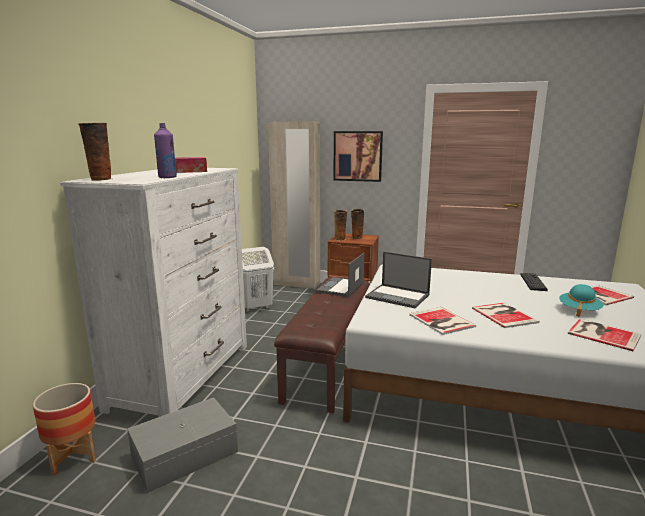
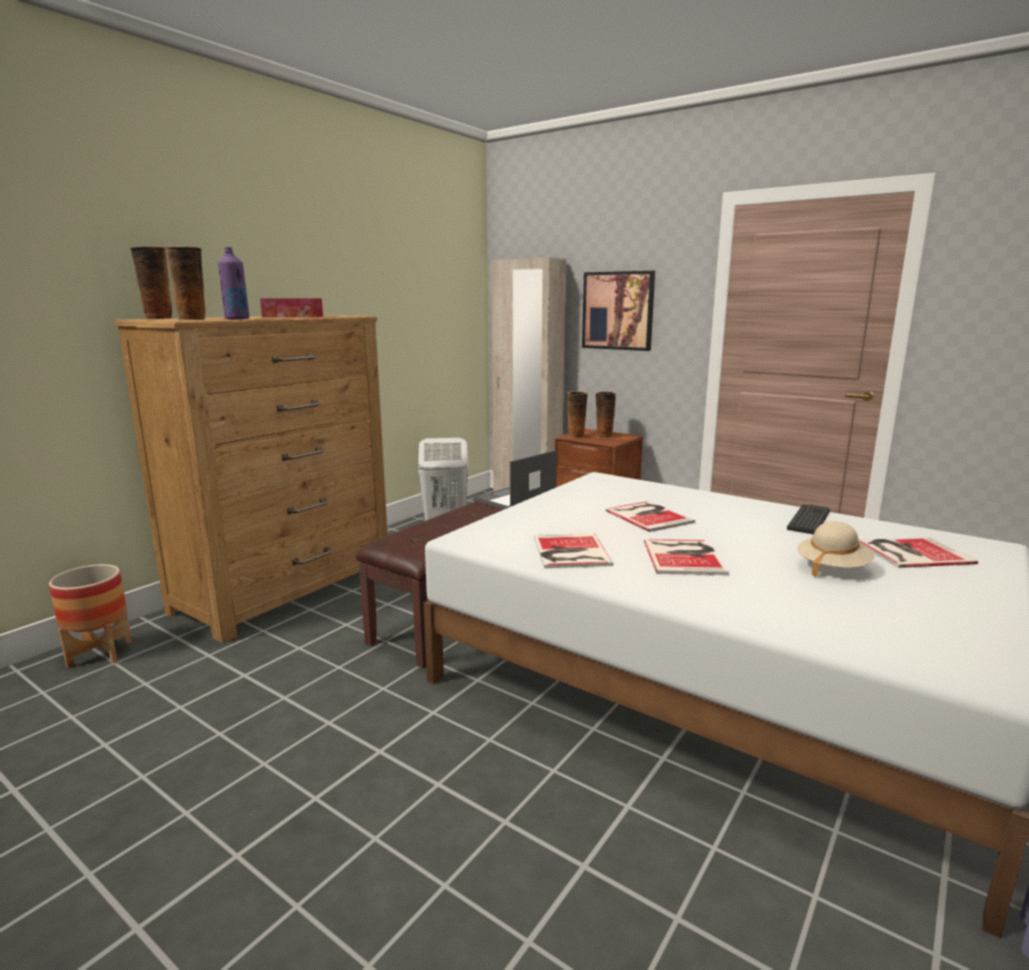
camera: 20 degrees right, 0 degrees up
white dresser [60,168,247,417] -> brown dresser [114,315,388,643]
grey storage box [127,397,238,493] -> none
laptop [365,252,432,308] -> none
turquoise hat [559,284,604,317] -> beige hat [797,521,875,577]
book [568,319,641,351] -> book moved to [605,501,695,532]
none -> vase [166,246,205,320]

